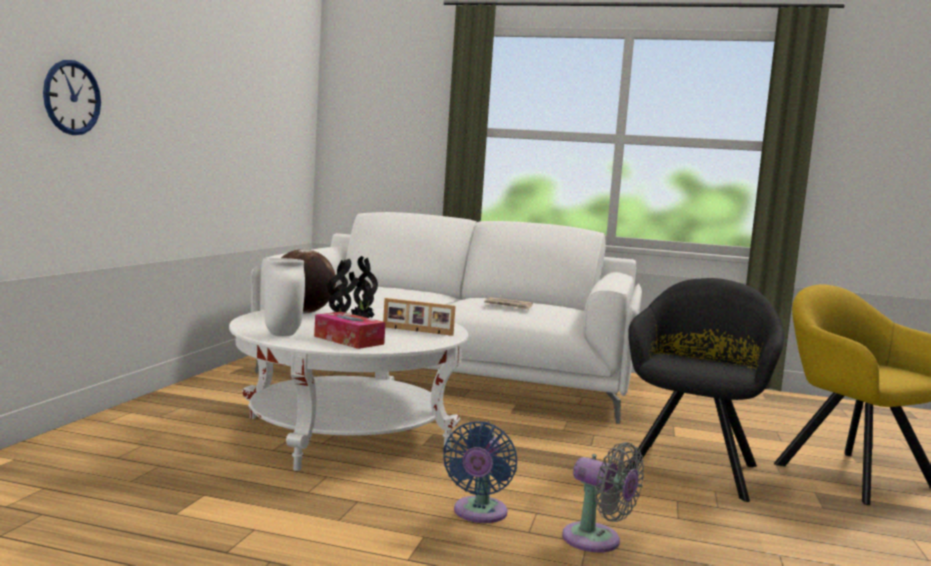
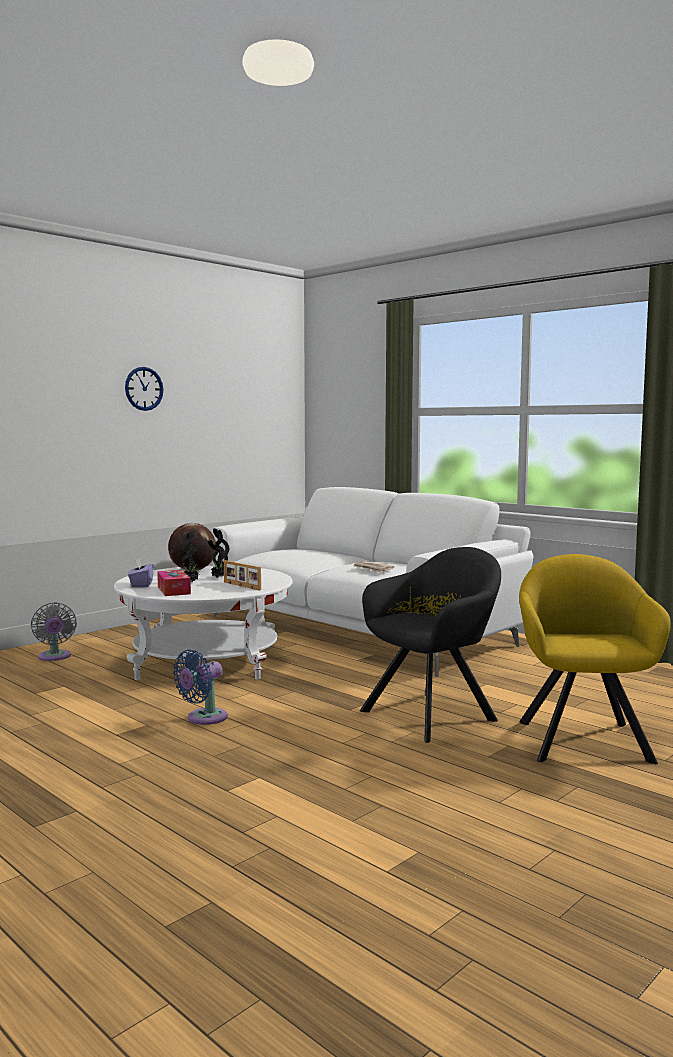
camera: 30 degrees right, 0 degrees up
wall clock [43,60,101,135] -> wall clock moved to [125,367,164,411]
white vase [265,258,305,336] -> purple tissue box [128,558,154,587]
grey fan [562,442,644,553] -> grey fan moved to [31,602,77,661]

